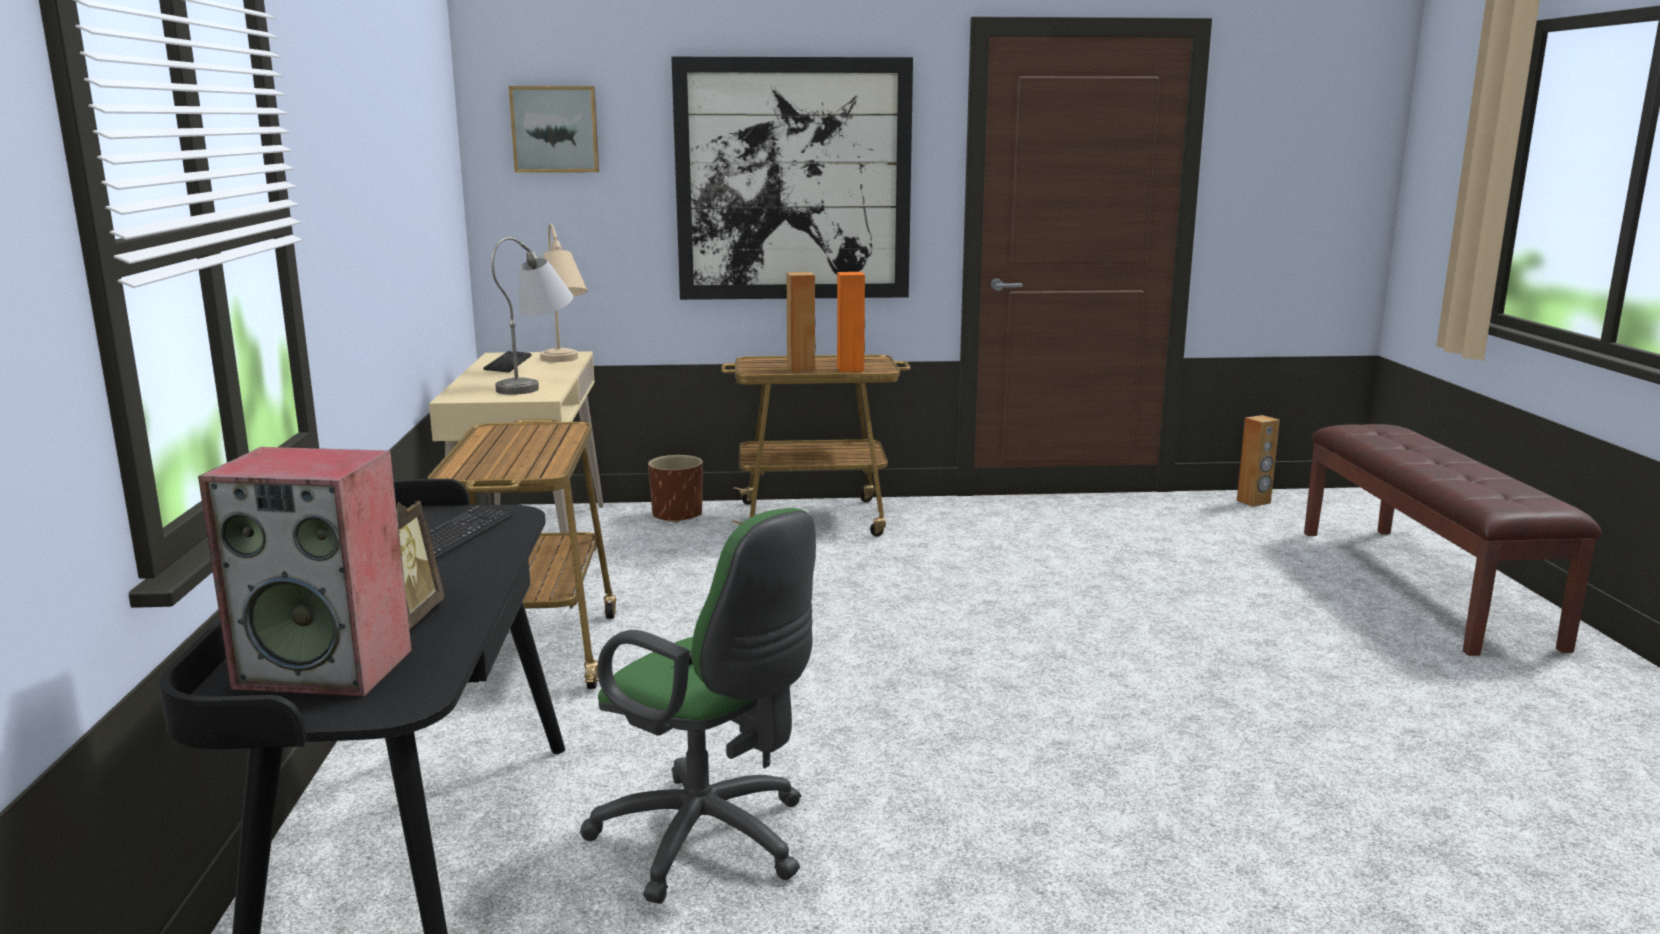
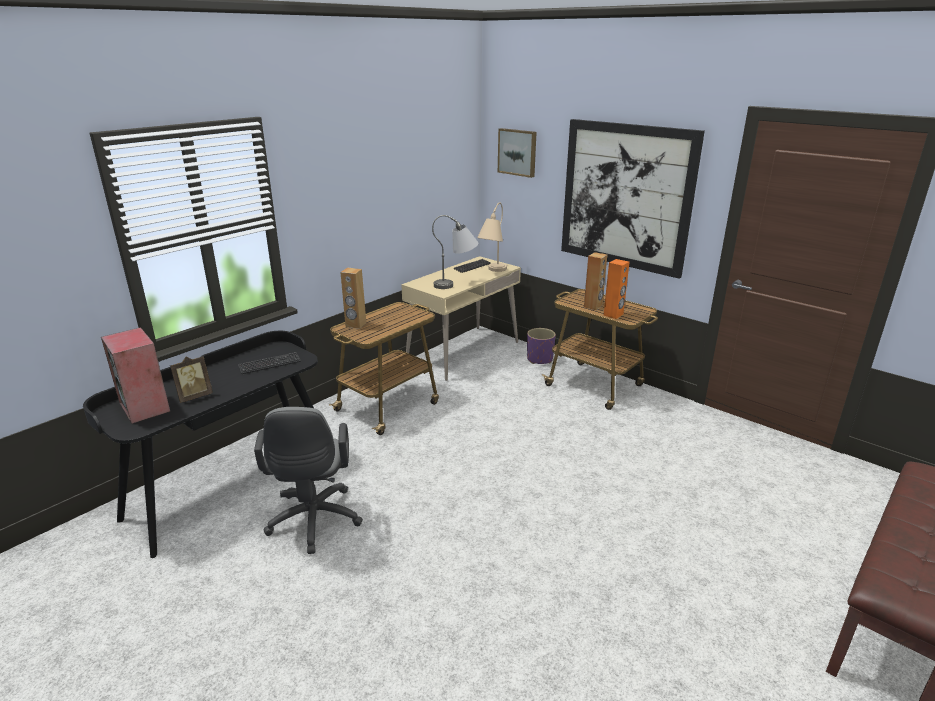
camera: 45 degrees right, 10 degrees up
green office chair [580,508,816,904] -> grey office chair [254,407,363,554]
brown planter [648,455,703,523] -> purple planter [527,328,556,364]
brown speaker [1237,415,1280,507] -> brown speaker moved to [340,268,366,329]

